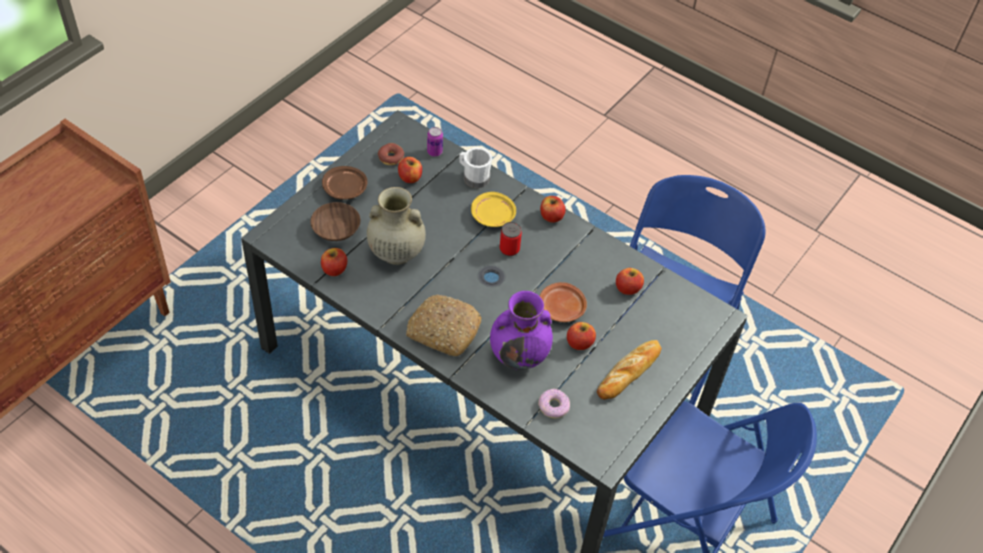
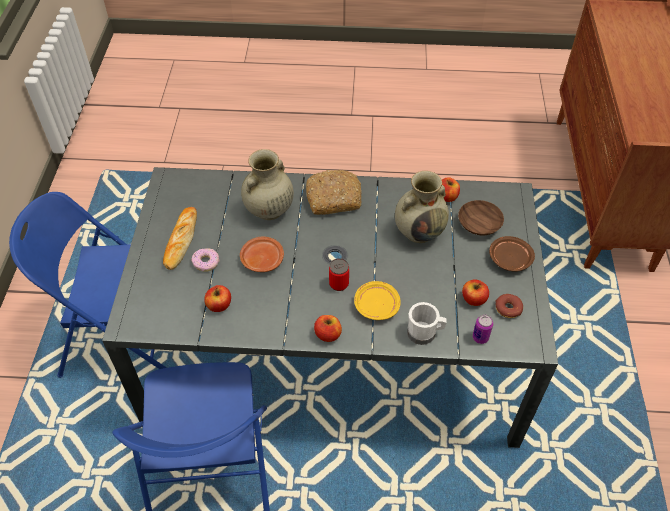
camera: 150 degrees right, 0 degrees up
purple vase [490,291,553,370] -> beige vase [241,149,294,220]
donut [538,389,570,418] -> donut moved to [191,248,219,272]
apple [567,322,596,350] -> none

